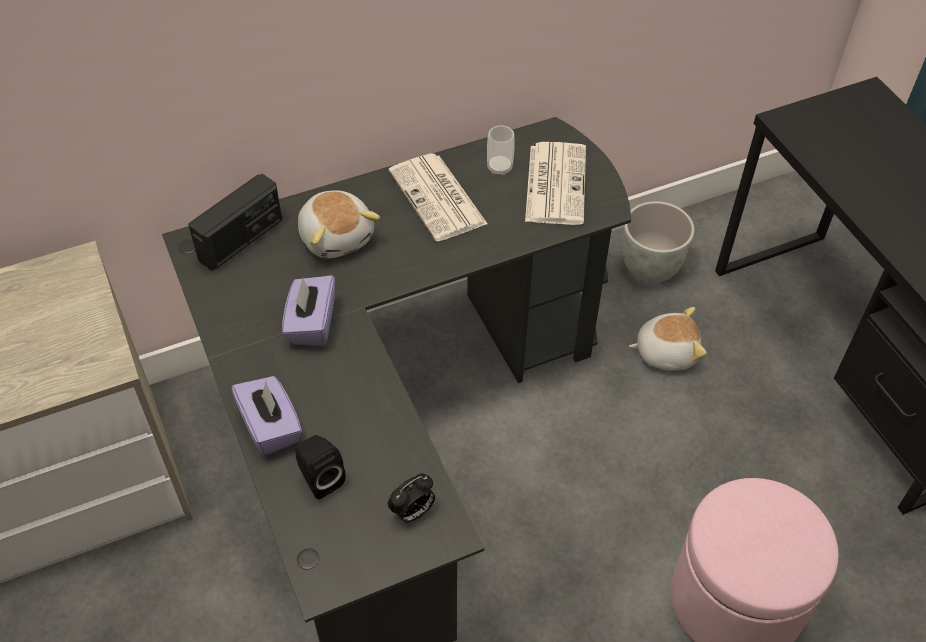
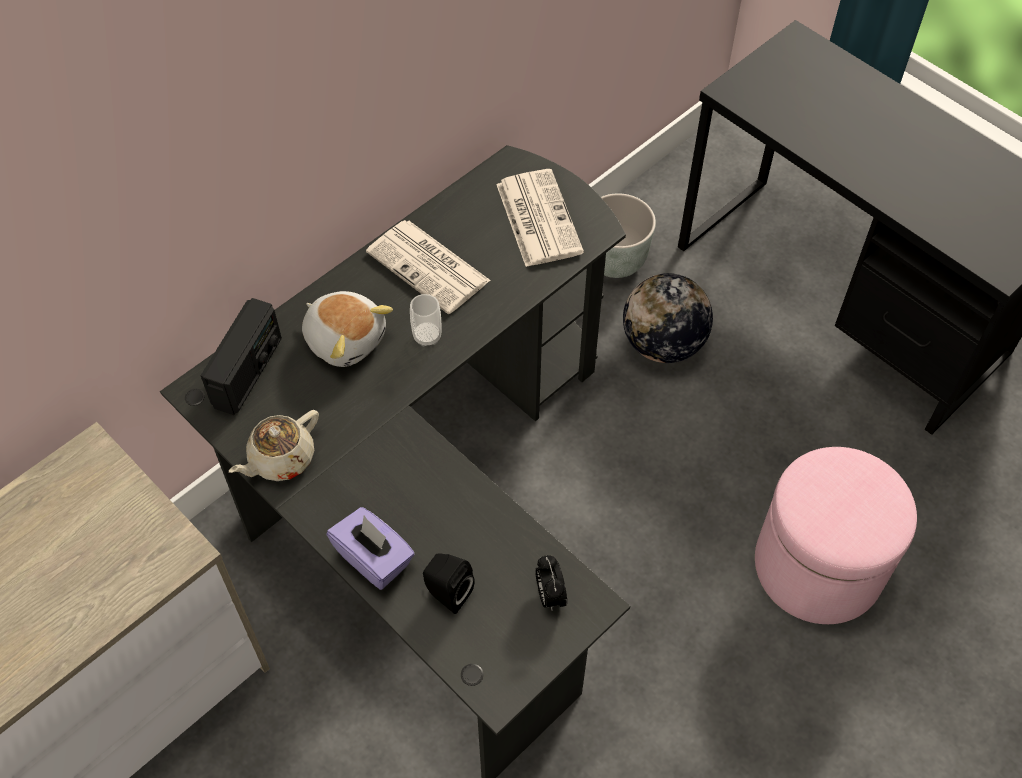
camera: 20 degrees left, 5 degrees up
purple tissue box [282,275,335,346] -> none
alarm clock [388,474,435,522] -> alarm clock turned 135 degrees clockwise [535,555,567,611]
cup [487,125,515,176] -> cup moved to [410,294,442,347]
plush toy [629,307,706,371] -> globe [623,273,713,363]
none -> beige teapot [229,410,319,481]

